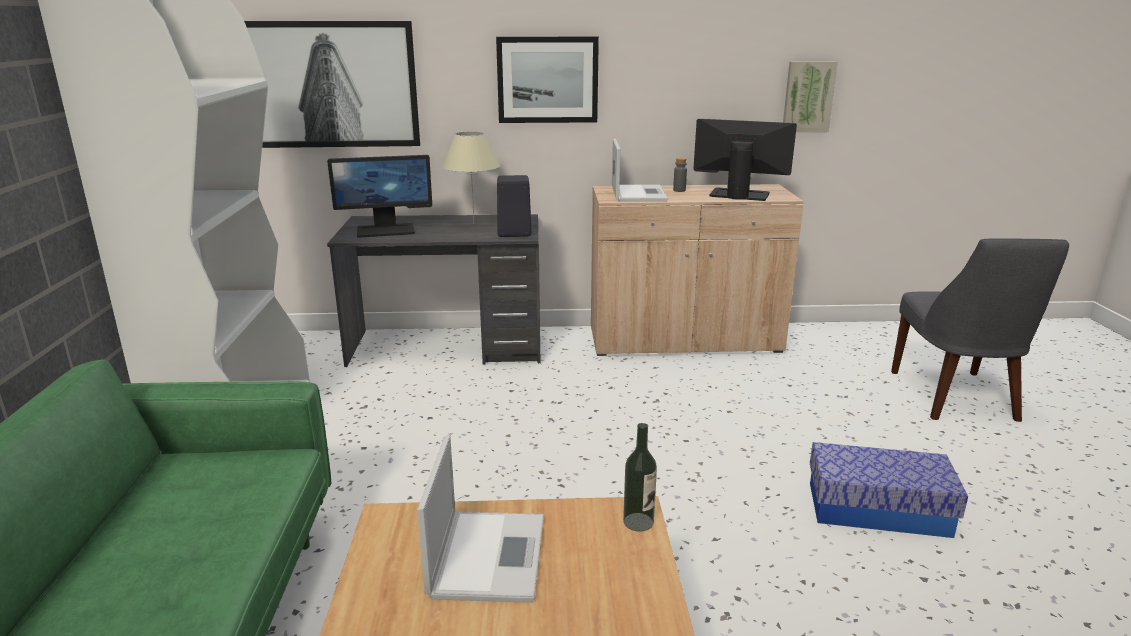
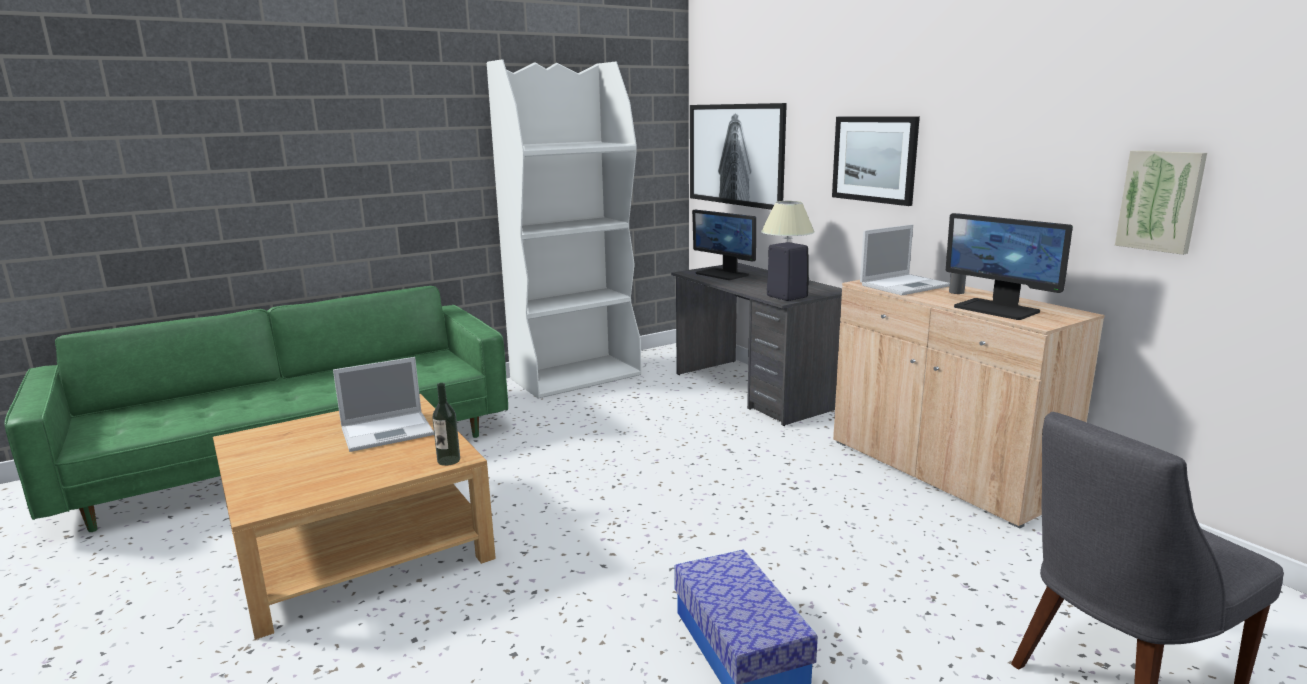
camera: 60 degrees right, 5 degrees down
monitor [693,119,797,201] -> monitor turned 150 degrees clockwise [946,213,1073,320]

